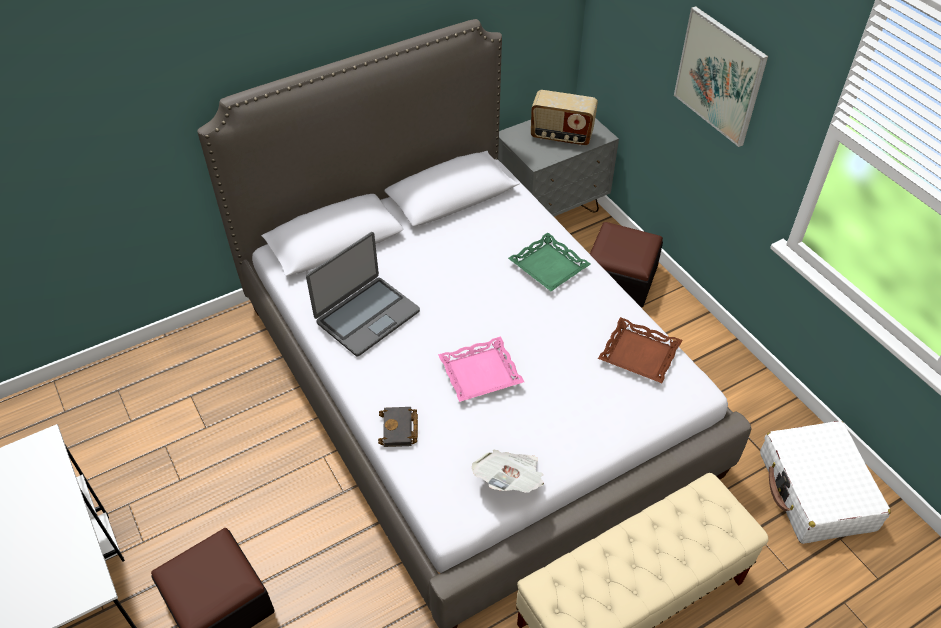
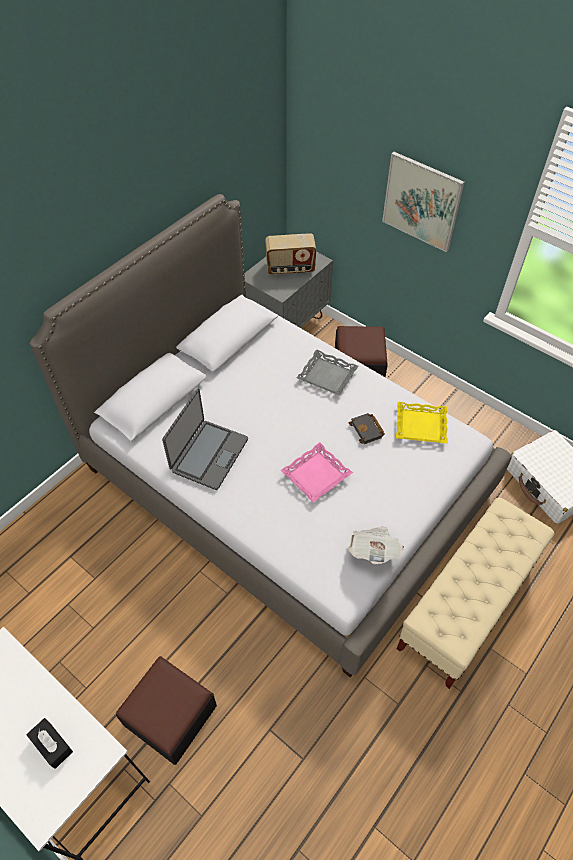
camera: 20 degrees left, 5 degrees up
black book [378,407,418,447] -> black book moved to [348,413,385,444]
green tray [508,233,591,291] -> grey tray [297,349,358,396]
brown tray [598,317,682,383] -> yellow tray [396,402,448,444]
none -> black tissue box [26,718,73,769]

